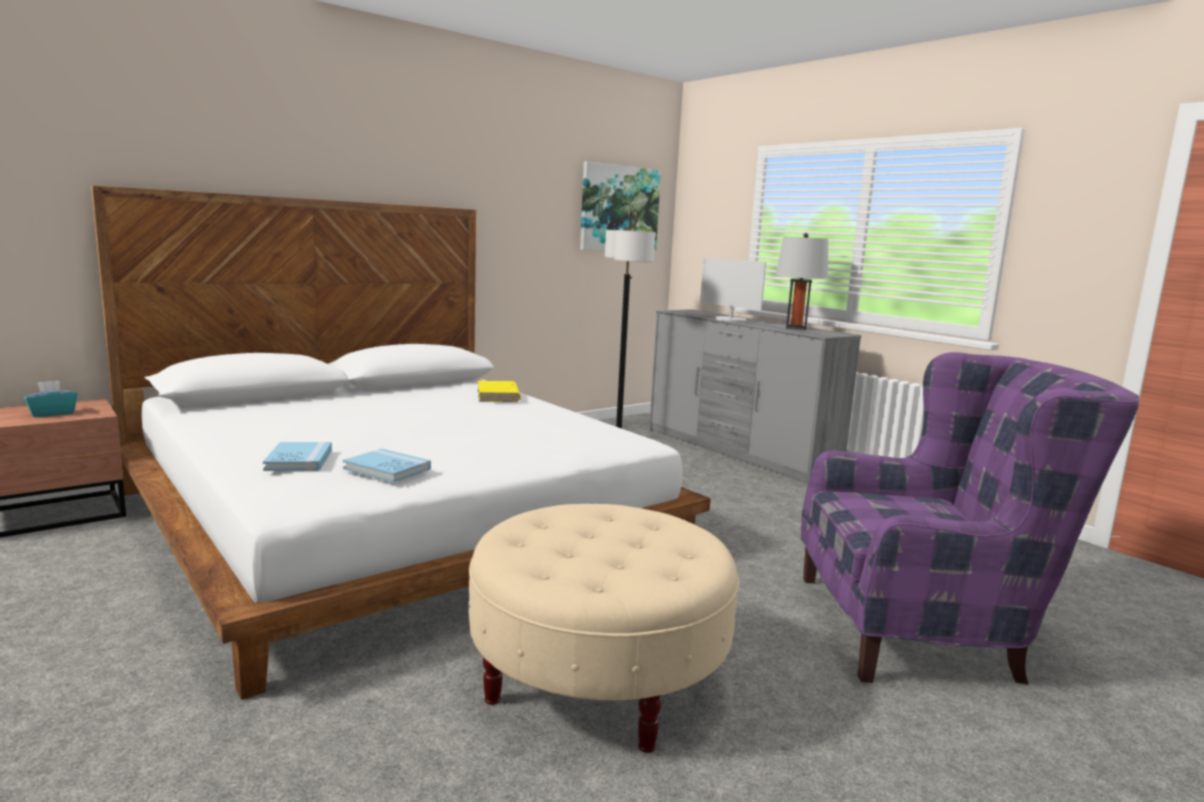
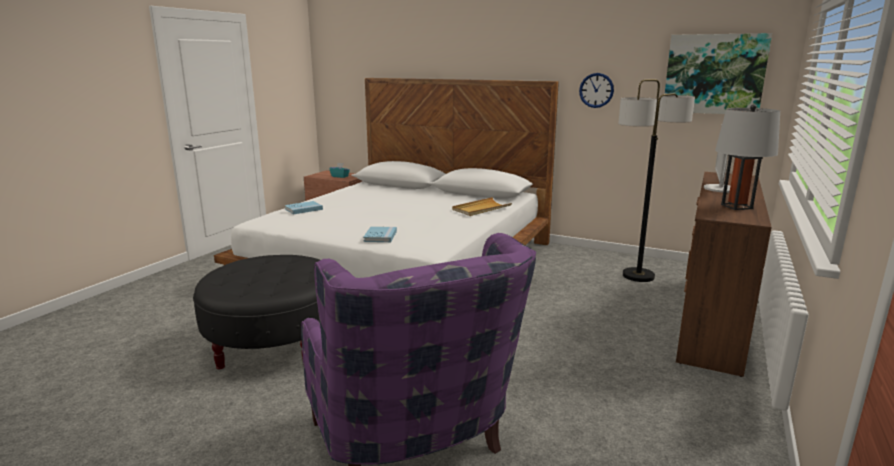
camera: 65 degrees right, 5 degrees up
blue book [343,448,431,483] -> blue book moved to [363,226,397,242]
beige ottoman [469,504,739,753] -> black ottoman [193,255,320,369]
yellow book [478,381,521,402] -> beige tray [452,197,512,216]
grey dresser [649,309,861,484] -> brown dresser [676,172,772,377]
none -> wall clock [579,73,614,108]

